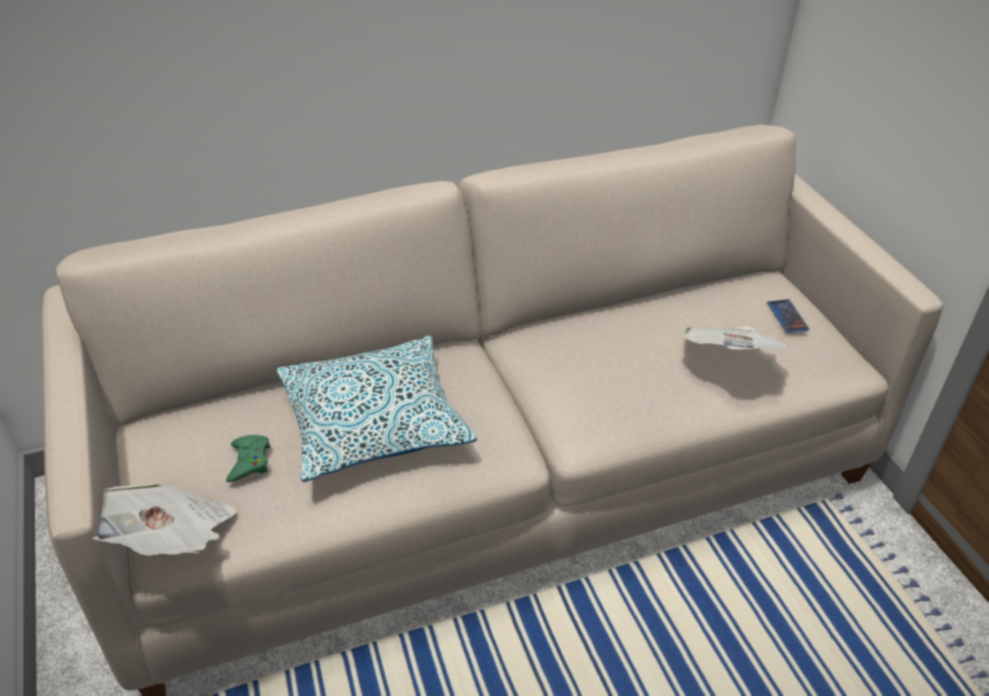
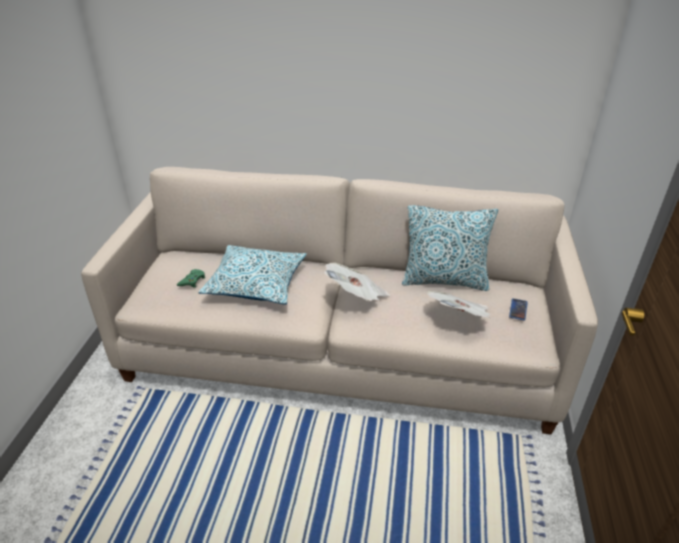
camera: 30 degrees right, 5 degrees down
newspaper [92,483,236,556] -> newspaper moved to [324,263,390,301]
none -> pillow [402,205,498,291]

